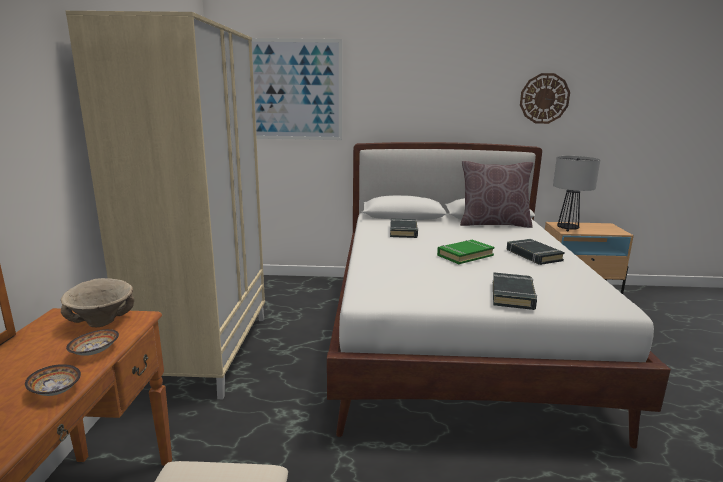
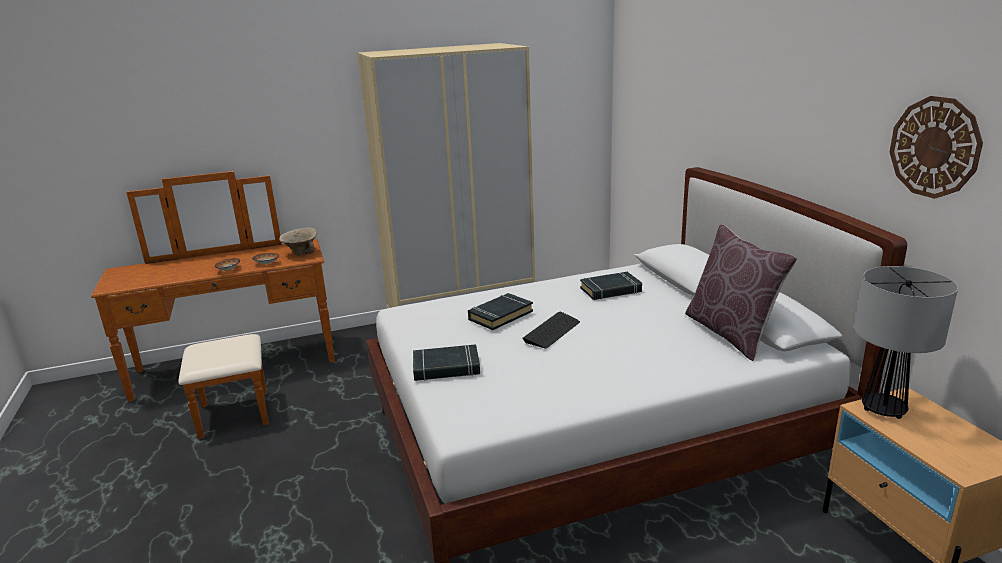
camera: 70 degrees right, 5 degrees up
picture [252,38,342,140] -> none
green book [437,240,494,264] -> keyboard [522,311,580,349]
black book [506,239,565,265] -> black book moved to [468,293,533,330]

